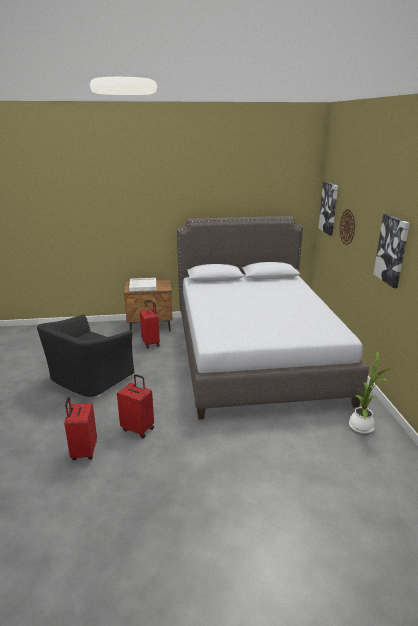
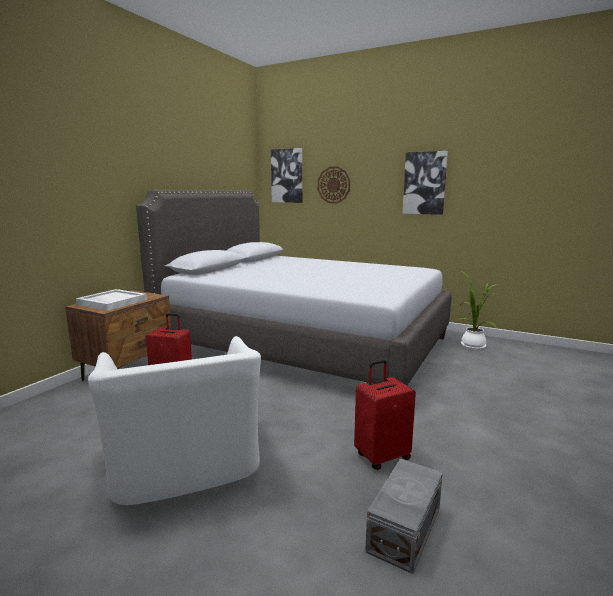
camera: 55 degrees left, 10 degrees down
black armchair [37,314,134,397] -> white armchair [88,336,261,505]
red suitcase [64,397,97,460] -> grey storage box [365,459,443,574]

